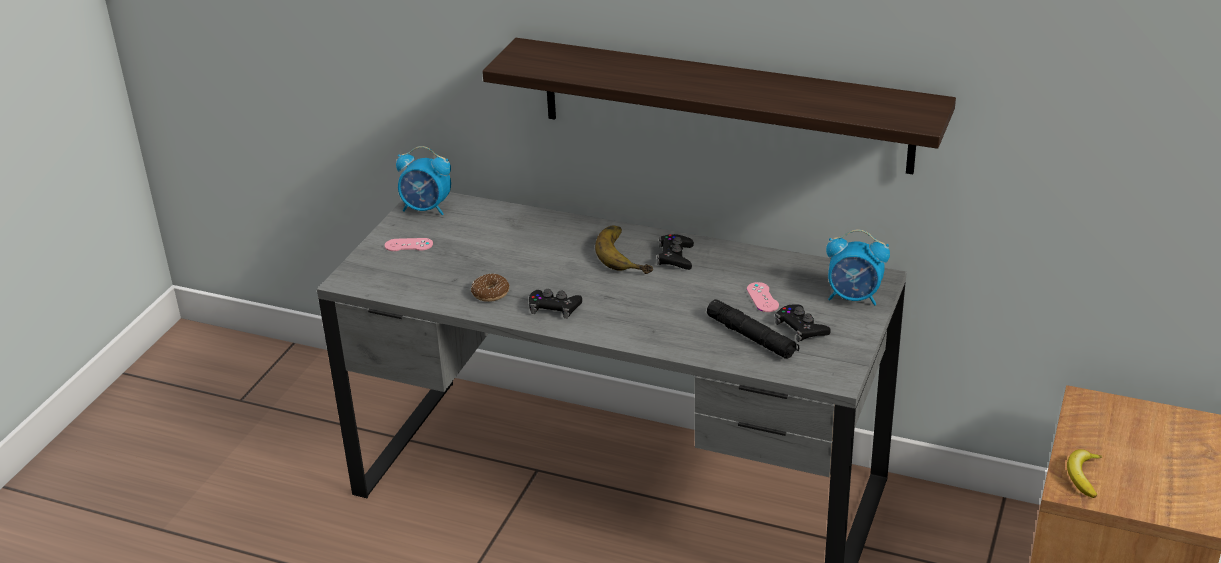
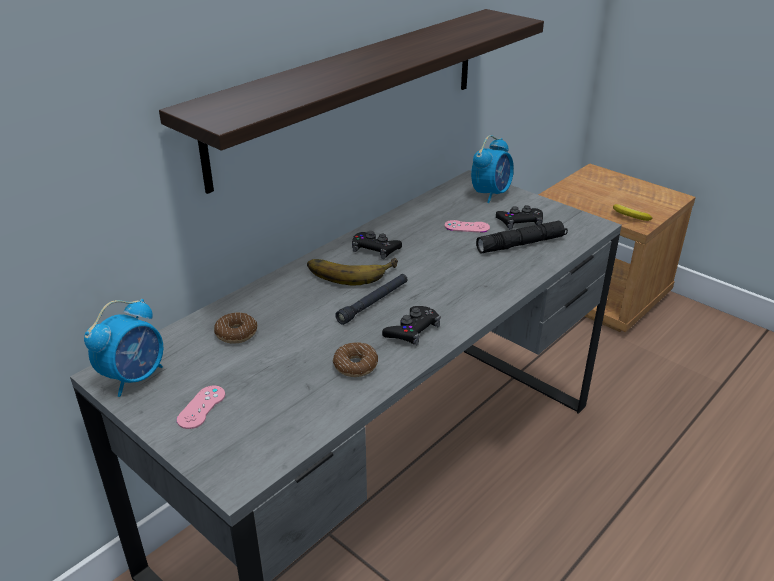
camera: 70 degrees left, 0 degrees up
none -> donut [214,312,257,344]
none -> black flashlight [335,274,408,325]

